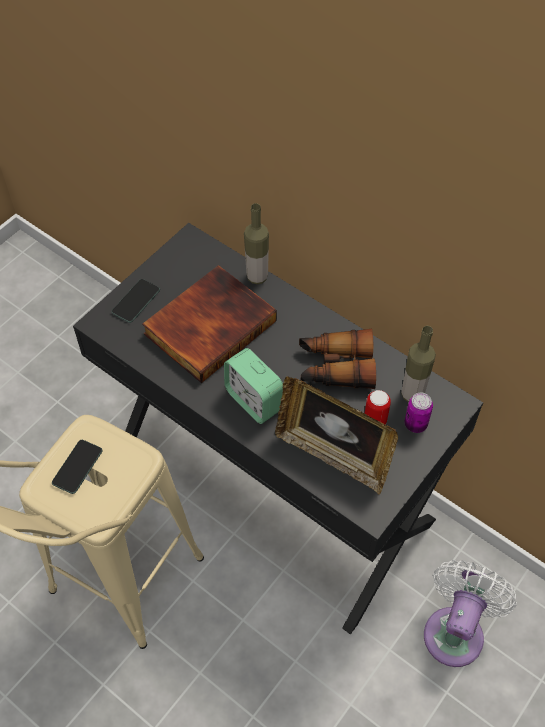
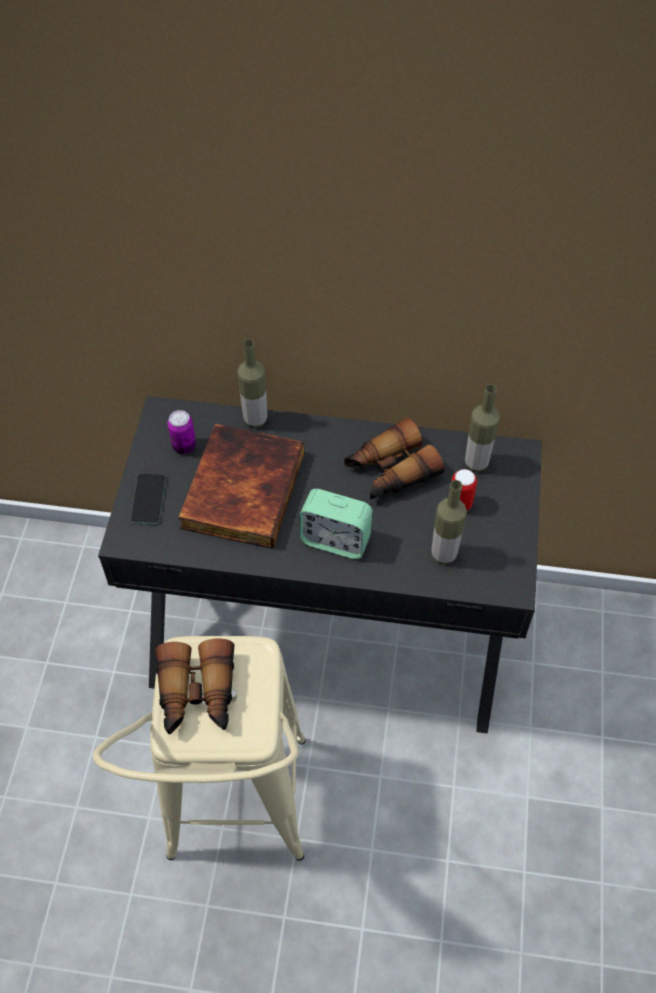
camera: 30 degrees left, 0 degrees up
phone [52,440,103,494] -> binoculars [155,638,235,734]
picture frame [275,376,398,495] -> bottle [431,480,467,564]
can [404,393,433,433] -> can moved to [168,410,196,454]
white fan [424,560,517,667] -> none

